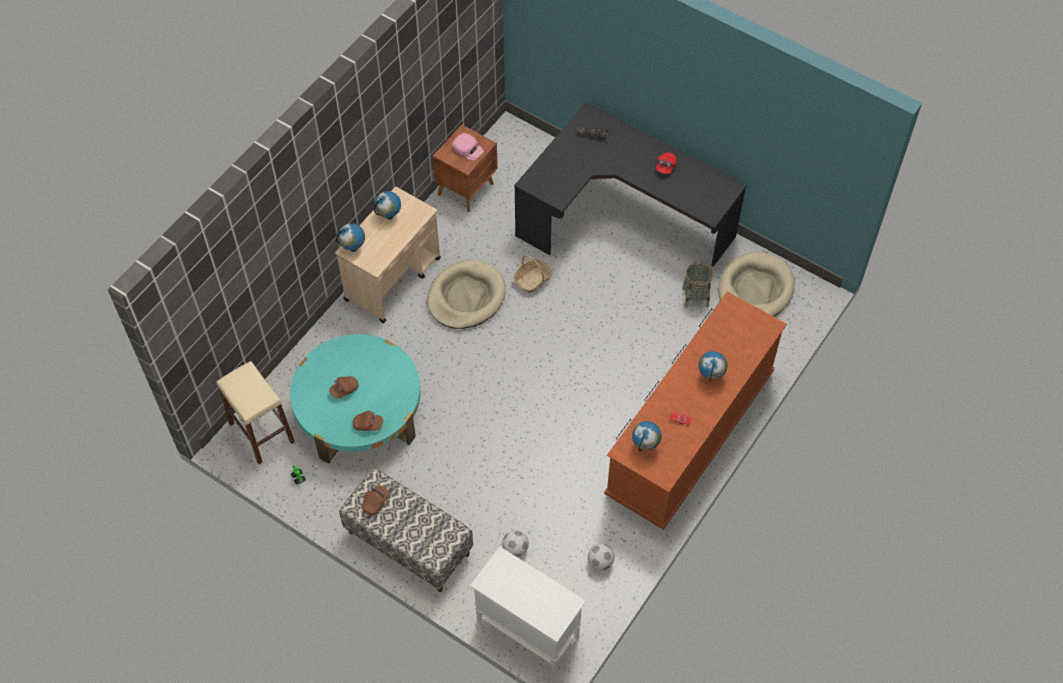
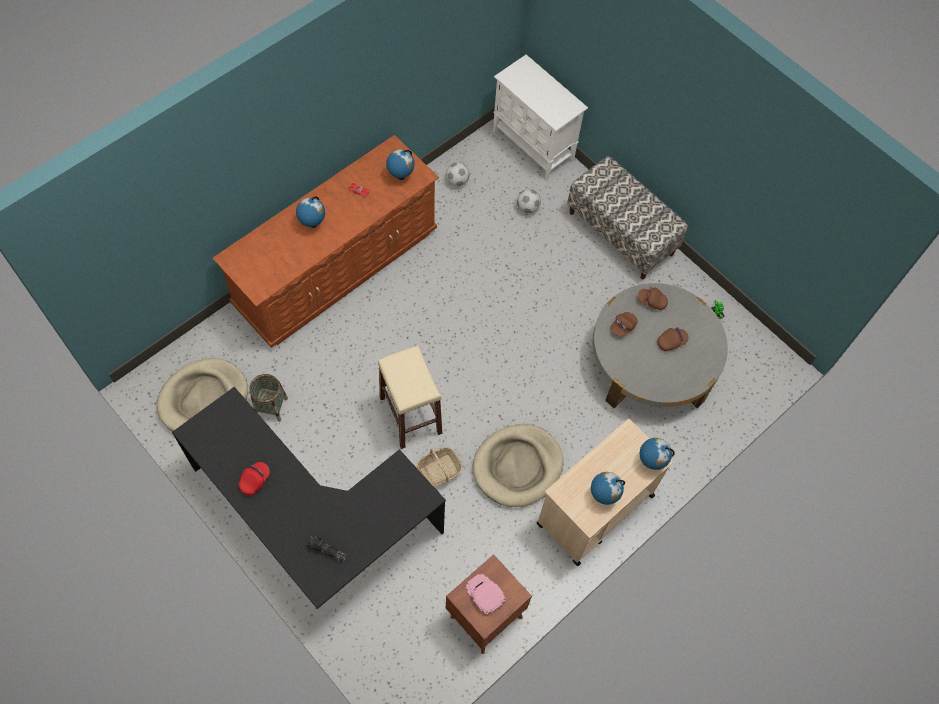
camera: 170 degrees left, 5 degrees up
beige stool [216,361,295,464] -> beige stool moved to [378,346,443,449]
turquoise coffee table [290,334,420,464] -> grey coffee table [593,283,728,409]
brown cap [362,486,388,515] -> brown cap moved to [611,312,638,337]

